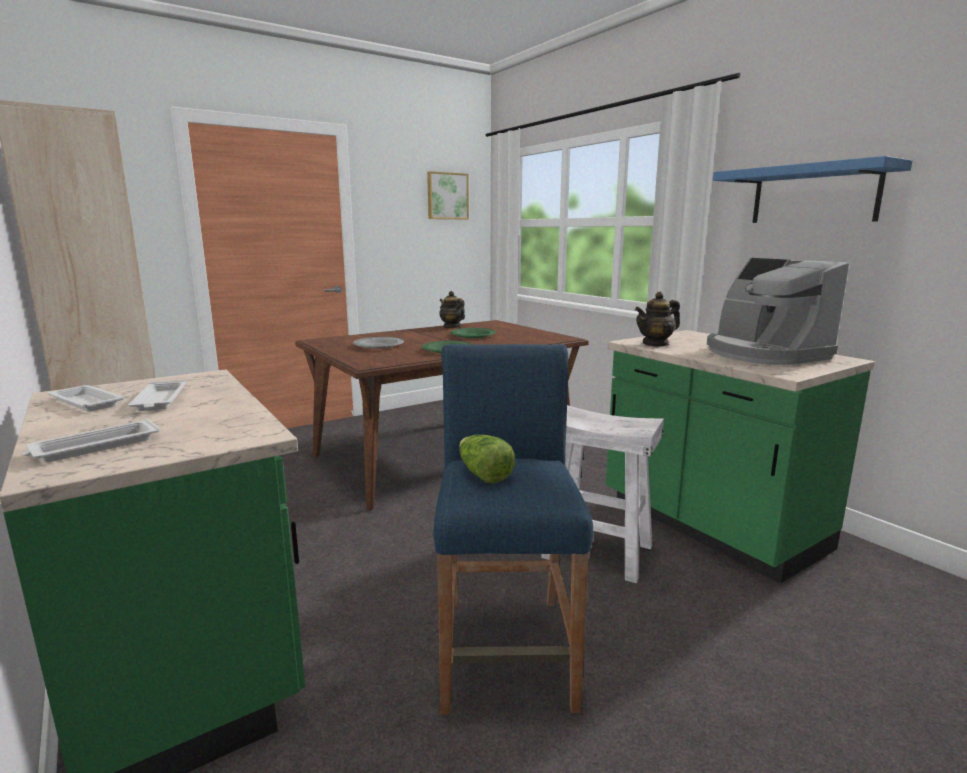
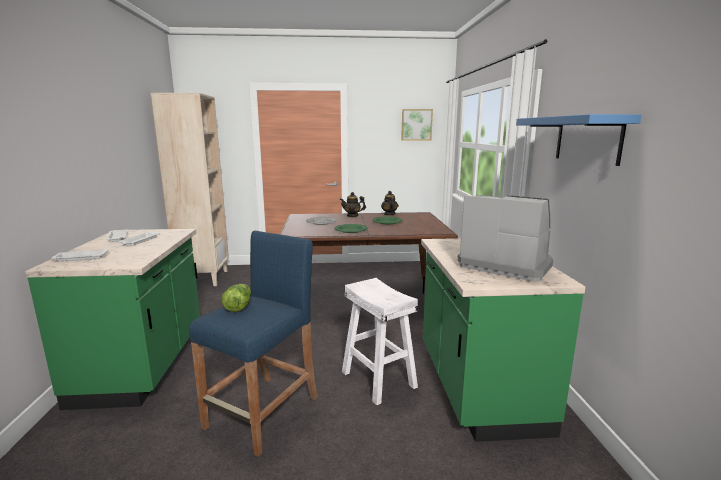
camera: 30 degrees right, 0 degrees up
teapot [635,292,680,347] -> teapot moved to [340,192,366,217]
coffee machine [707,258,849,365] -> coffee machine turned 120 degrees clockwise [457,195,553,282]

